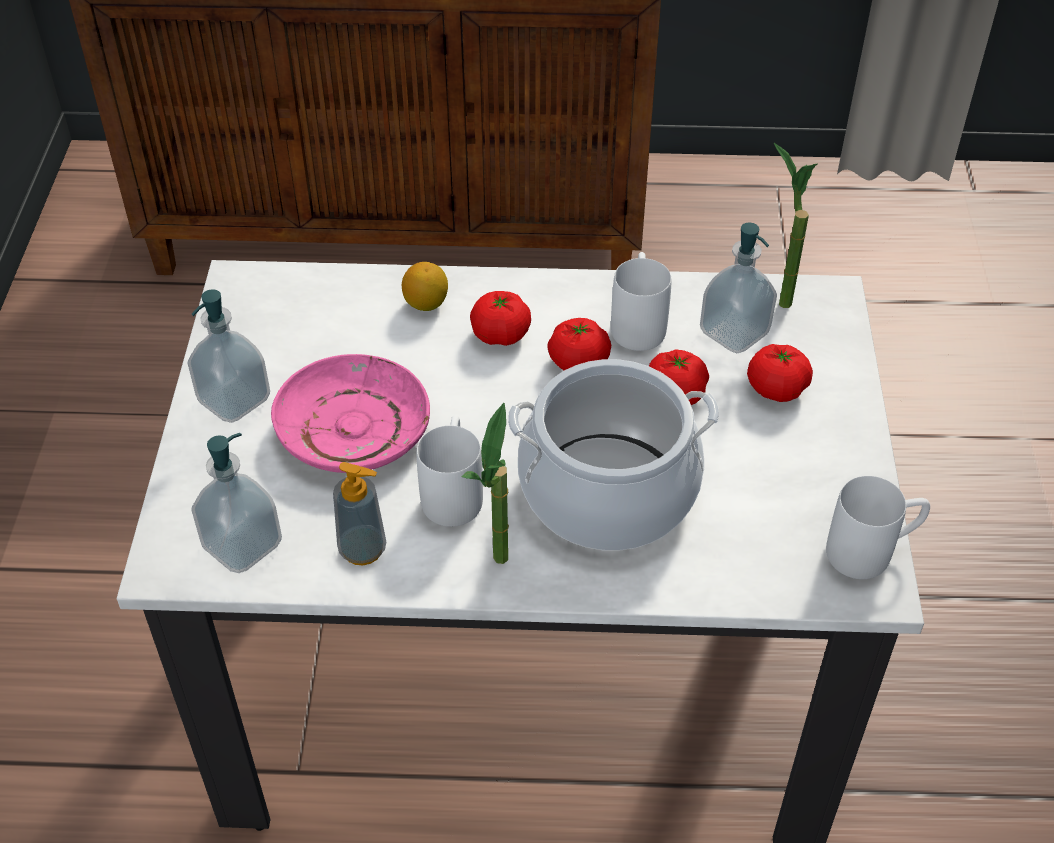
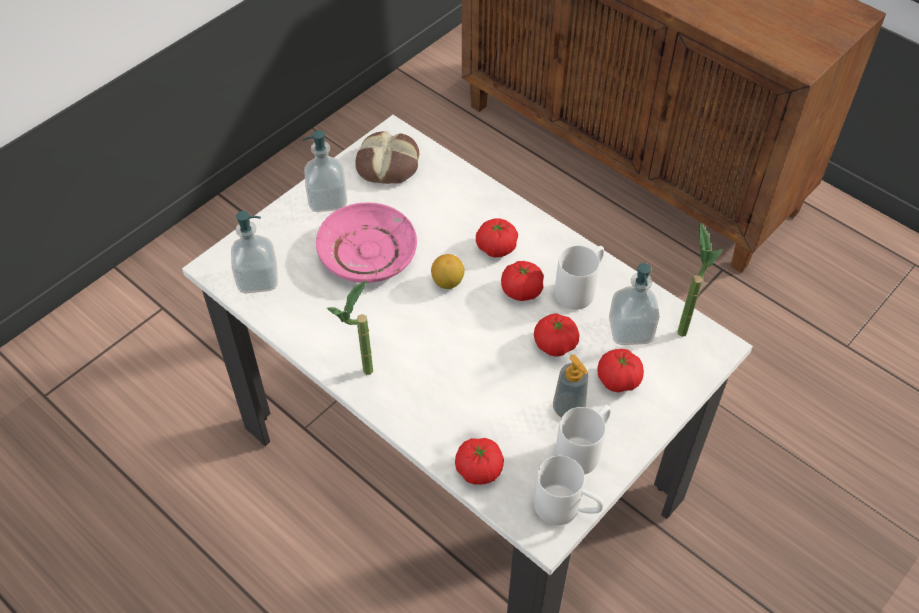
camera: 40 degrees right, 5 degrees up
soap dispenser [333,462,386,565] -> soap dispenser moved to [553,355,588,418]
lemon [402,262,448,311] -> lemon moved to [431,254,465,289]
white mug [417,415,483,527] -> white mug moved to [556,405,611,475]
cooking pot [508,359,719,551] -> none
none -> bread [355,131,419,184]
none -> tomato [455,438,504,485]

